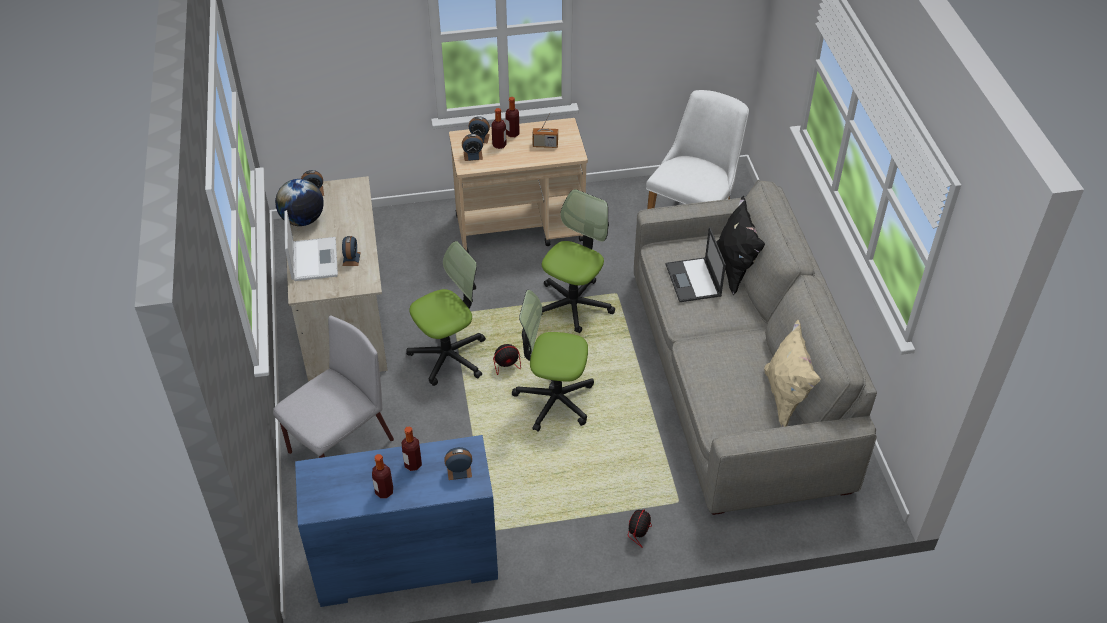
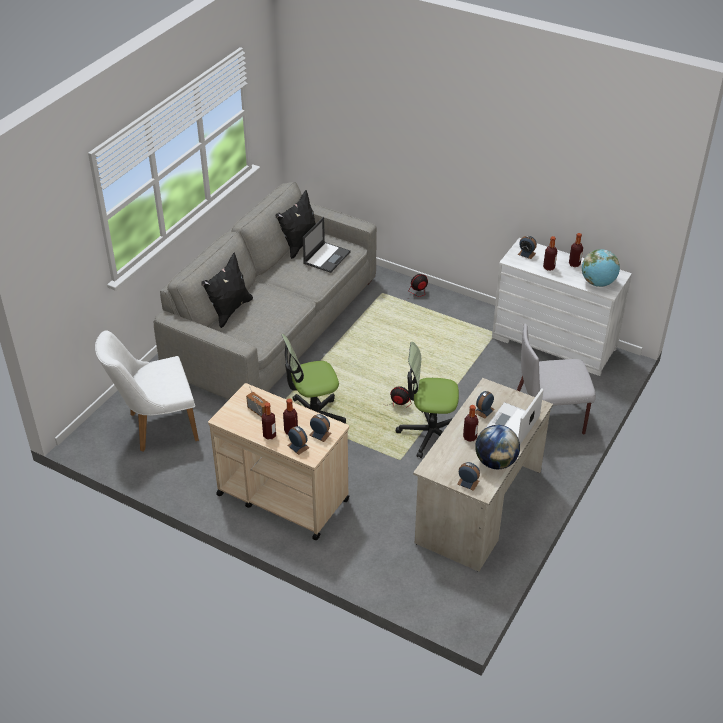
camera: 140 degrees left, 5 degrees down
blue dresser [295,435,498,607] -> white dresser [492,238,632,376]
office chair [512,290,594,432] -> none
laptop [666,227,726,302] -> laptop moved to [303,217,351,273]
beige pillow [764,320,821,427] -> black pillow [276,190,316,259]
none -> bottle [463,405,479,442]
none -> globe [582,249,620,287]

